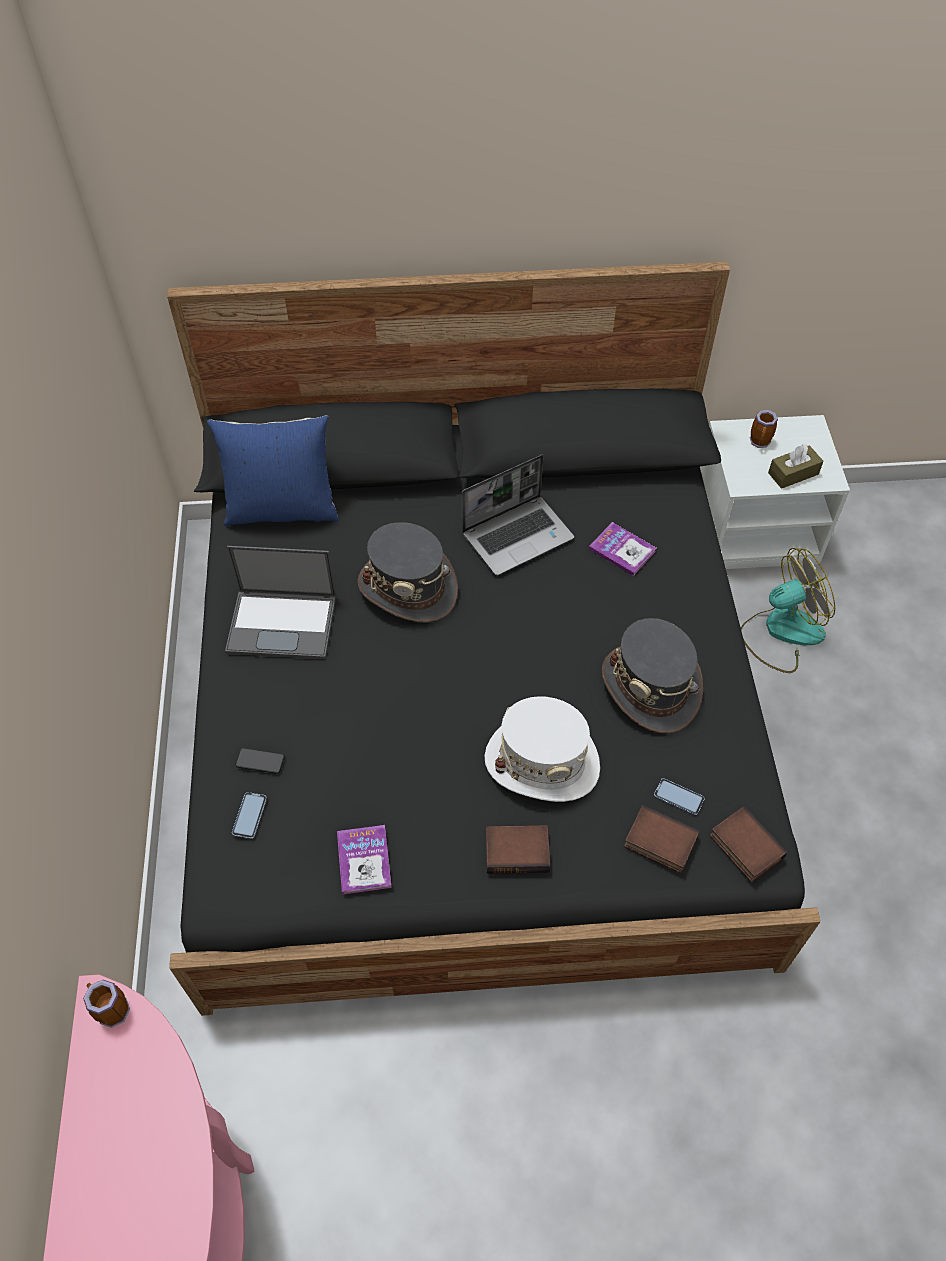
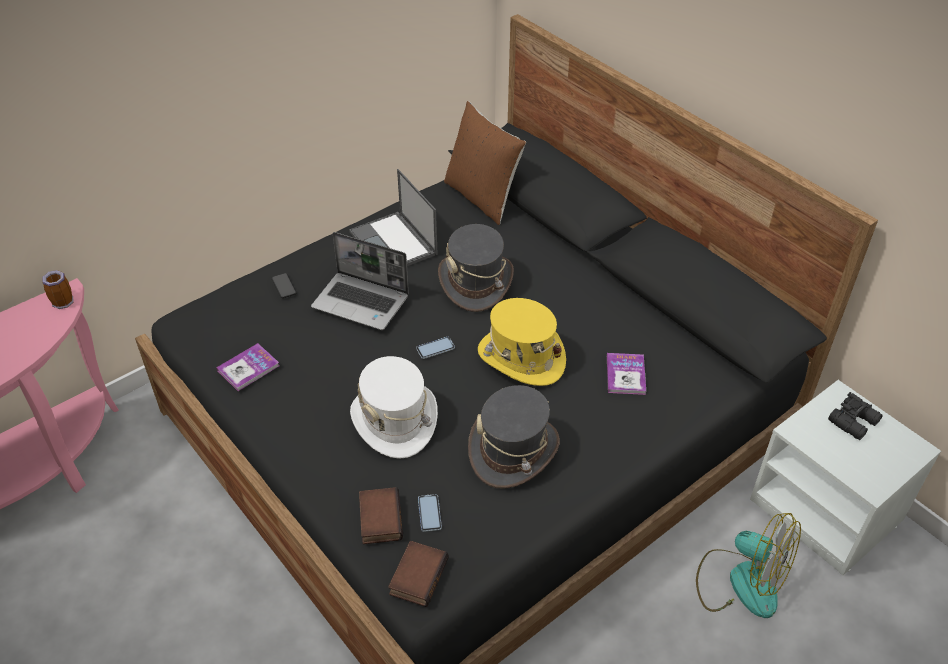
camera: 55 degrees right, 10 degrees down
blue pillow [207,415,339,526] -> brown pillow [444,101,526,225]
phone [232,792,267,839] -> phone moved to [416,337,455,359]
laptop [462,455,574,575] -> laptop moved to [311,232,409,330]
book [486,825,550,874] -> none
mug [750,410,778,448] -> black binoculars [828,392,883,440]
brown tissue box [768,444,823,489] -> none
none -> yellow hat [478,298,566,386]

